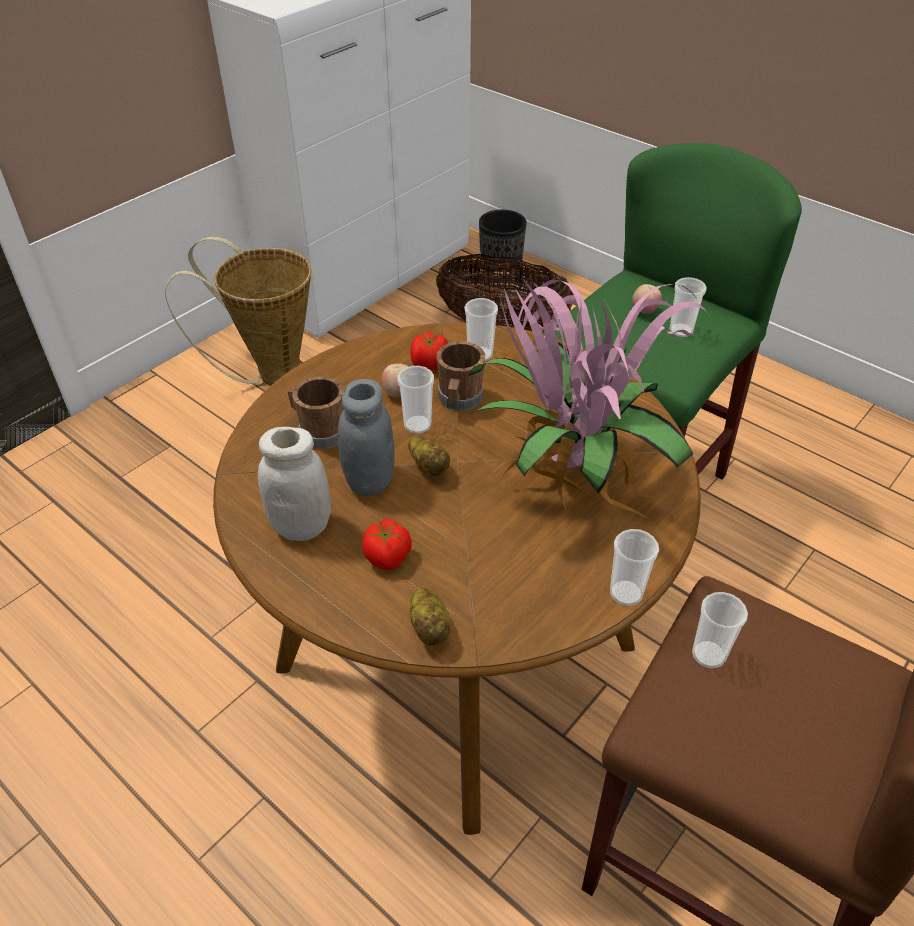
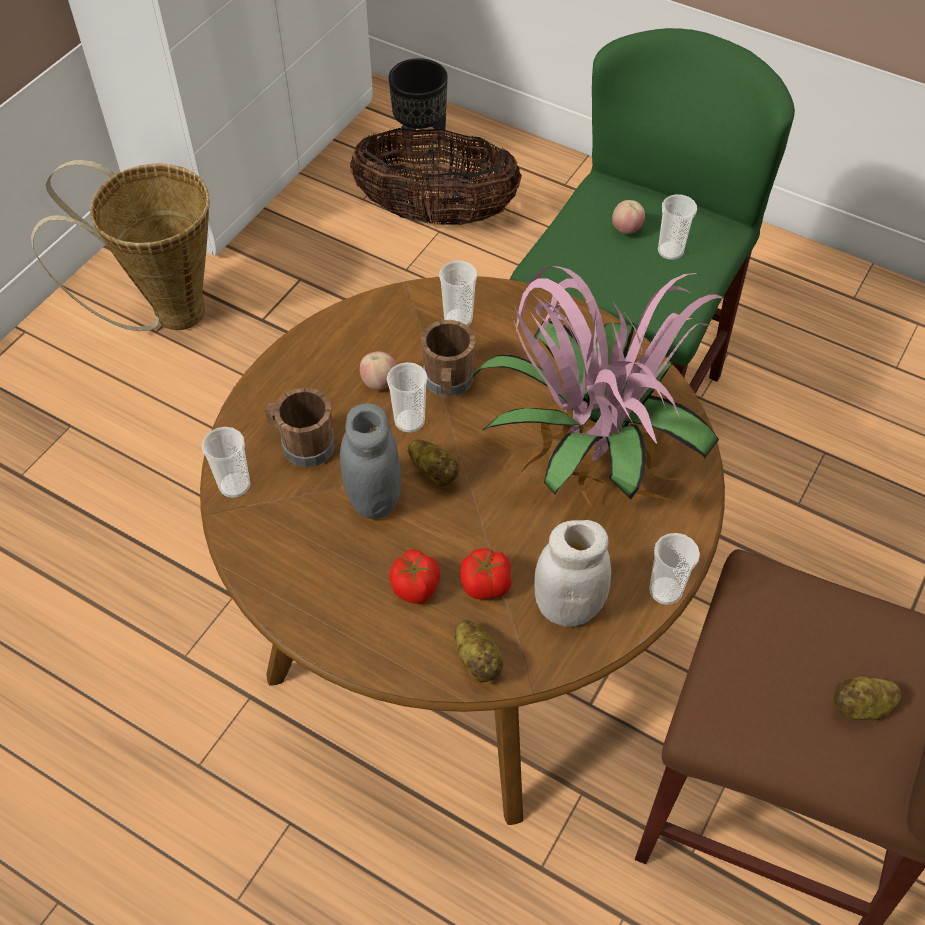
camera: 10 degrees left, 10 degrees up
white jar [258,427,331,541] -> white jar moved to [535,520,611,627]
tomato [410,332,448,370] -> tomato moved to [460,549,512,599]
cup [692,592,748,668] -> cup moved to [202,427,250,498]
none -> potato [833,676,902,720]

